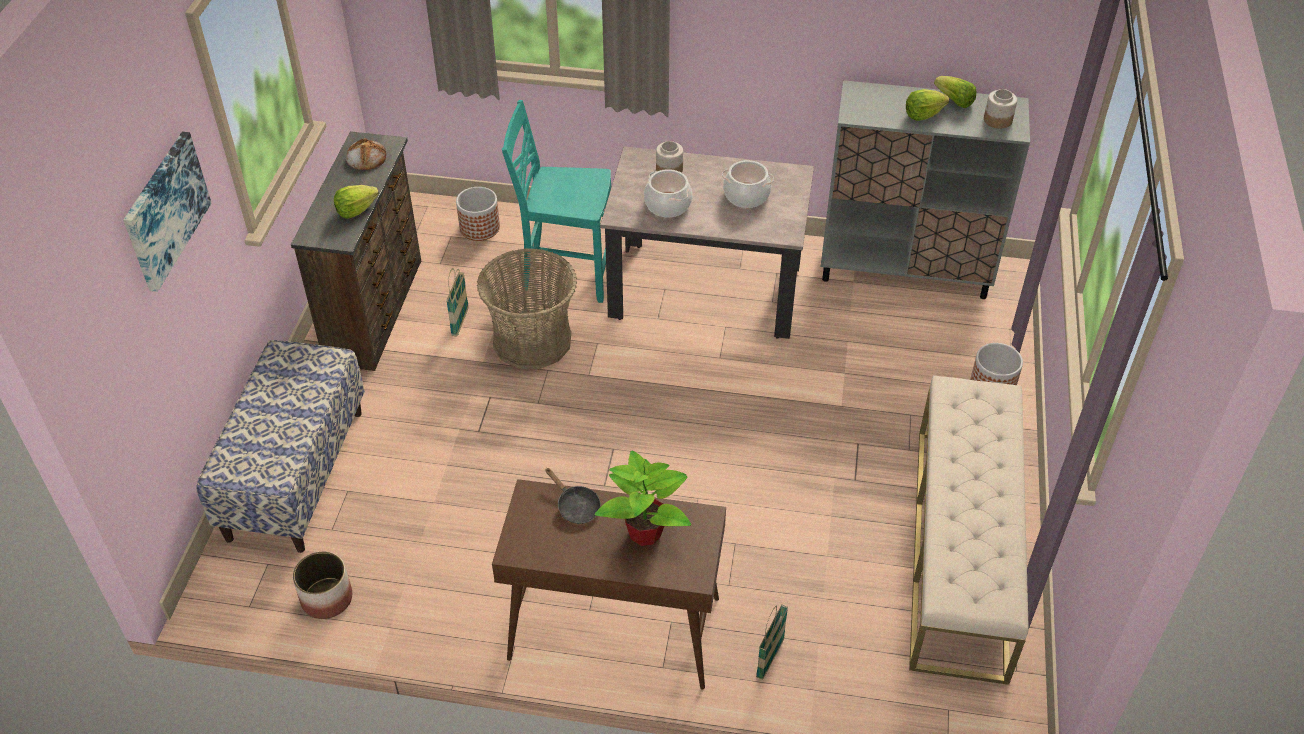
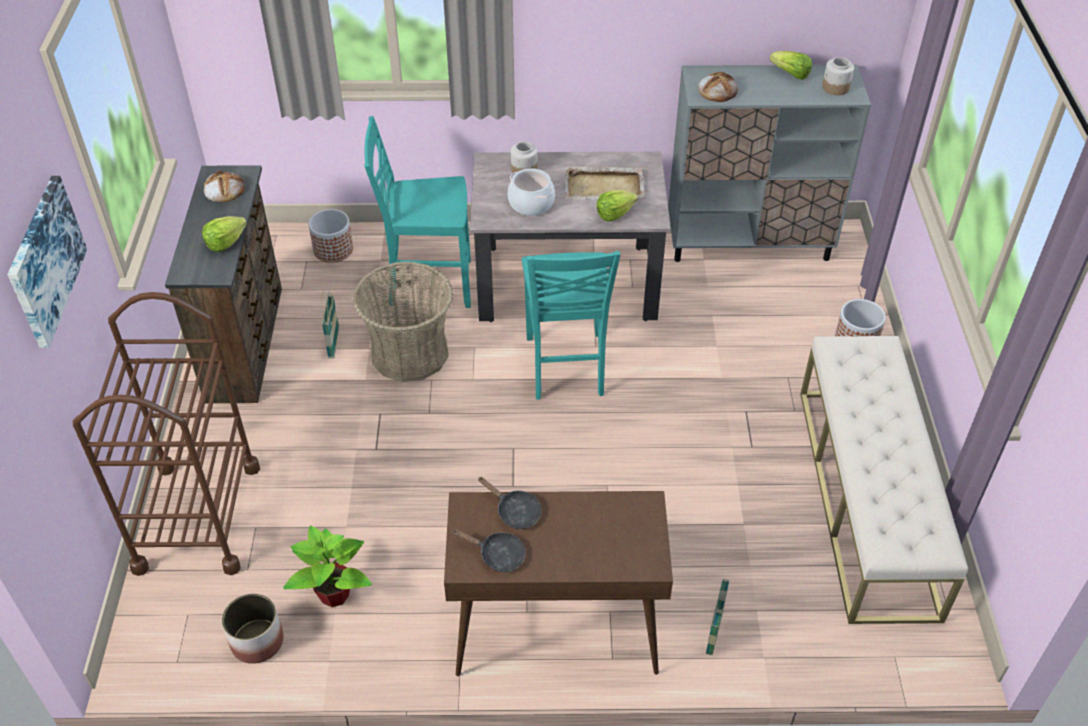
camera: 10 degrees left, 0 degrees up
bench [196,340,365,553] -> brown cart [73,292,260,576]
potted plant [595,450,691,546] -> potted plant moved to [283,526,372,607]
cooking pot [722,160,774,208] -> beige tray [565,167,645,199]
lettuce [906,89,949,121] -> lettuce moved to [597,190,638,221]
none -> black frying pan [451,529,526,572]
none -> turquoise chair [522,251,621,400]
none -> bread [698,72,738,102]

